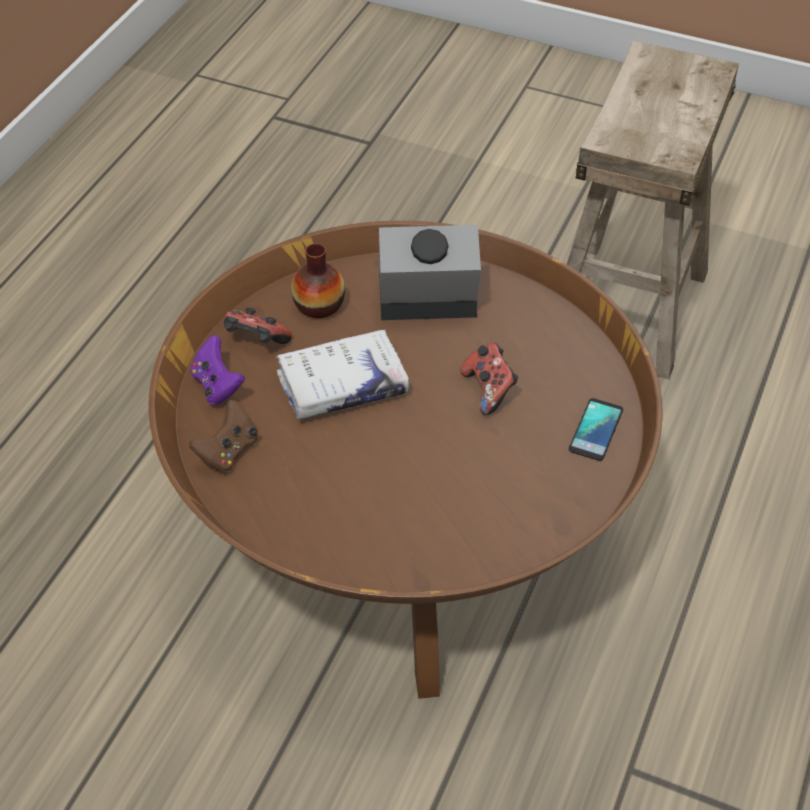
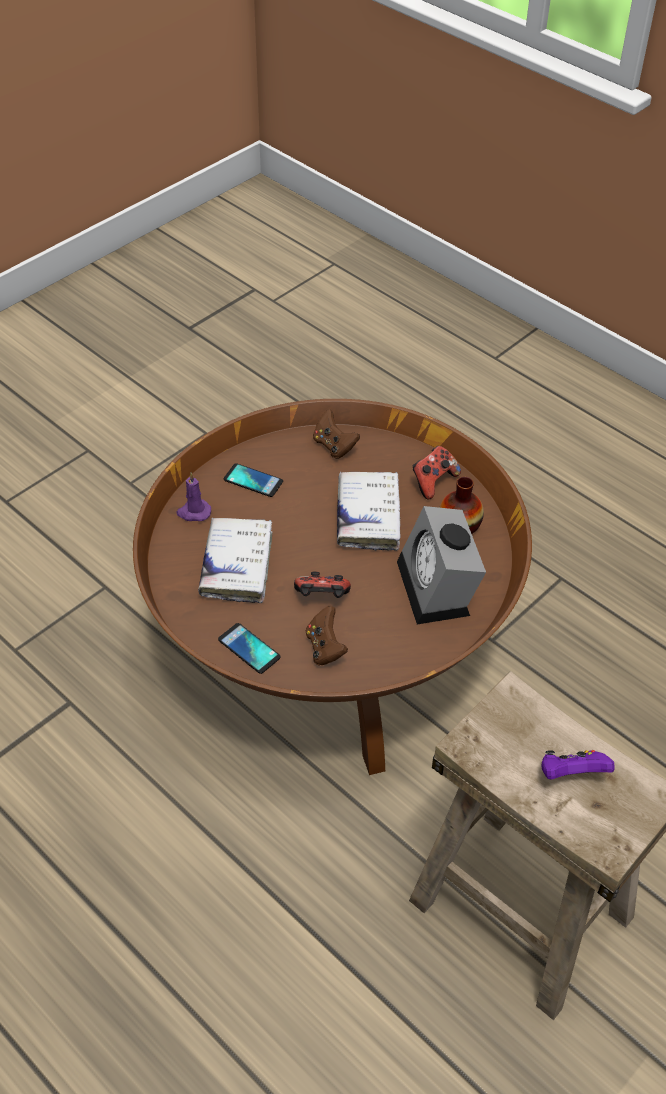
camera: 110 degrees right, 0 degrees up
purple game controller [191,335,245,405] -> purple game controller moved to [542,750,615,780]
alarm clock [379,225,481,320] -> alarm clock turned 150 degrees clockwise [397,506,486,624]
none -> purple candle [176,473,211,521]
none -> white book [198,517,273,603]
none -> phone [224,463,283,497]
none -> brown game controller [306,606,348,666]

